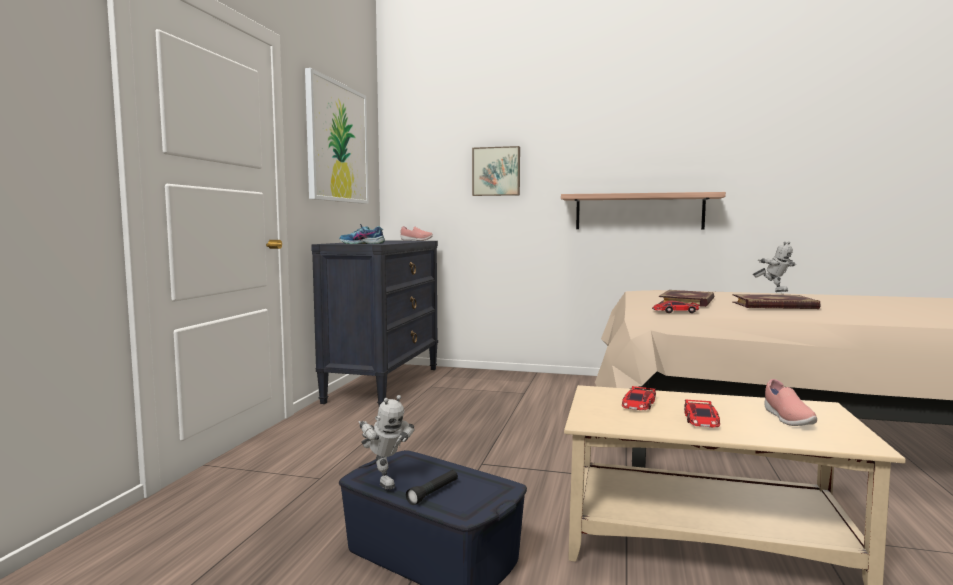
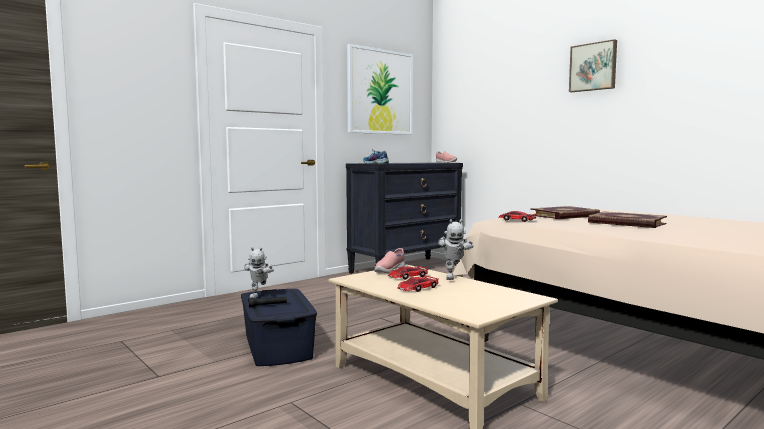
camera: 35 degrees right, 0 degrees up
picture [472,146,520,196] -> picture moved to [569,39,617,92]
shelf [561,192,726,229] -> none
toy robot [753,242,796,292] -> toy robot moved to [438,219,473,280]
pink shoe [764,379,817,426] -> pink shoe moved to [374,248,405,273]

